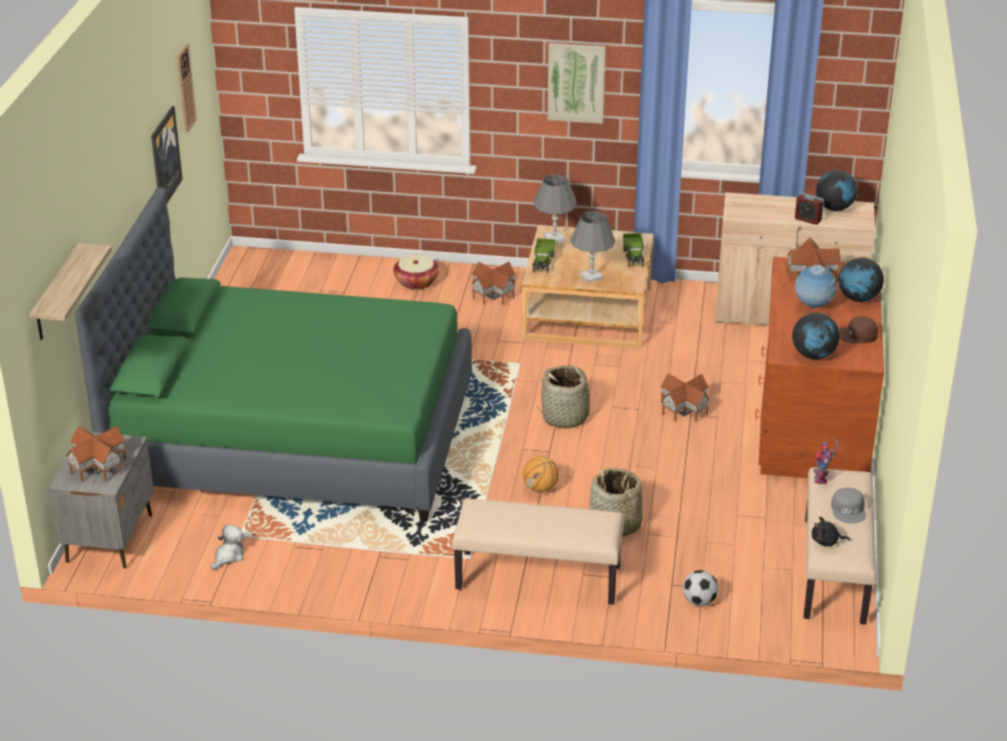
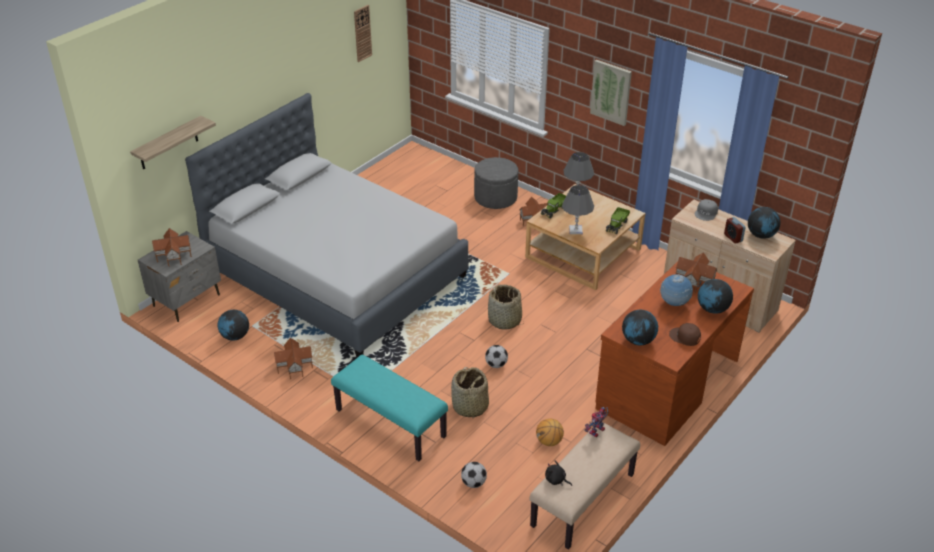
camera: 30 degrees right, 5 degrees up
green bed [75,187,472,522] -> grey bed [185,93,469,358]
picture [151,106,182,203] -> none
plush toy [210,525,244,570] -> globe [218,310,249,341]
basket [393,254,439,290] -> grey ottoman [474,157,518,209]
beige bench [452,499,624,605] -> turquoise bench [331,354,448,461]
basketball [523,456,559,492] -> basketball moved to [536,418,564,446]
toy house [661,374,710,422] -> toy house moved to [274,338,313,379]
grey cap [831,488,866,523] -> grey cap moved to [695,199,718,221]
none -> football [485,345,508,368]

